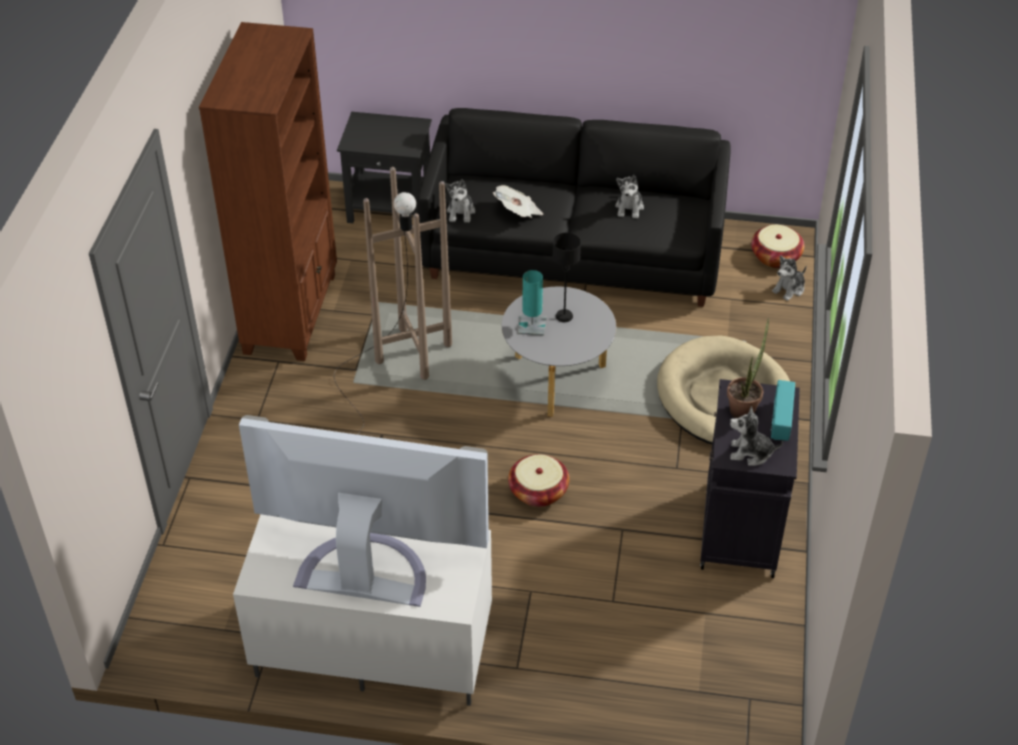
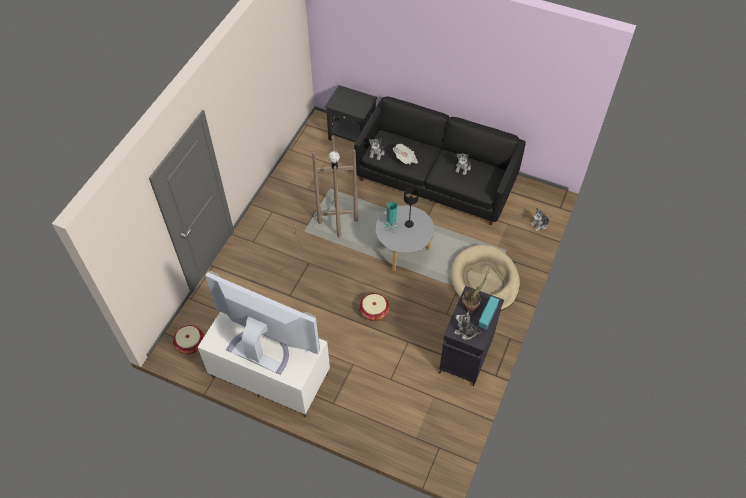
camera: 15 degrees right, 10 degrees up
brown bookcase [199,22,337,361] -> none
basket [751,225,804,268] -> basket moved to [173,325,204,354]

